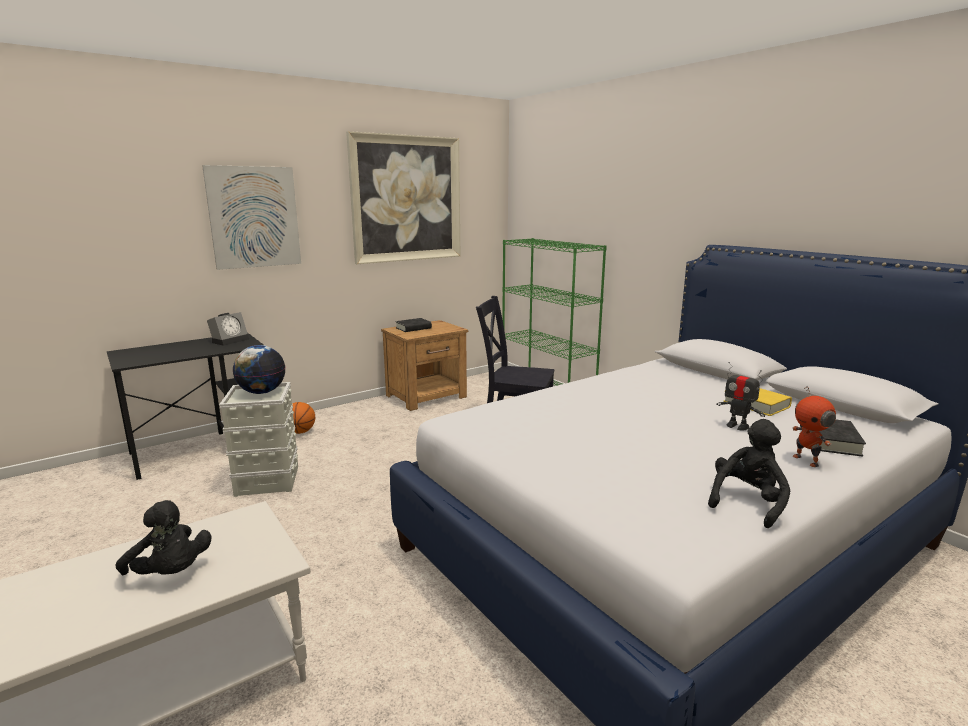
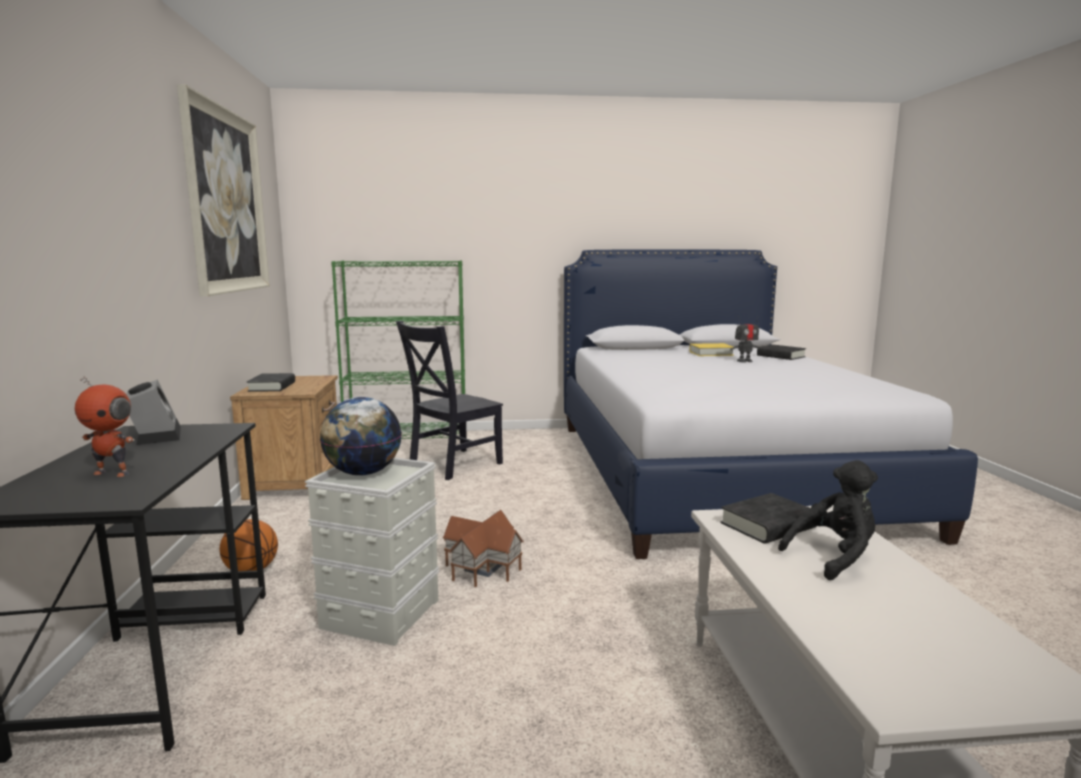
camera: 60 degrees left, 5 degrees down
picture [202,165,301,270] -> none
black plush toy [708,419,790,528] -> none
toy robot [792,385,836,467] -> toy robot moved to [75,376,135,477]
none -> toy house [443,510,524,587]
none -> black book [720,493,817,544]

